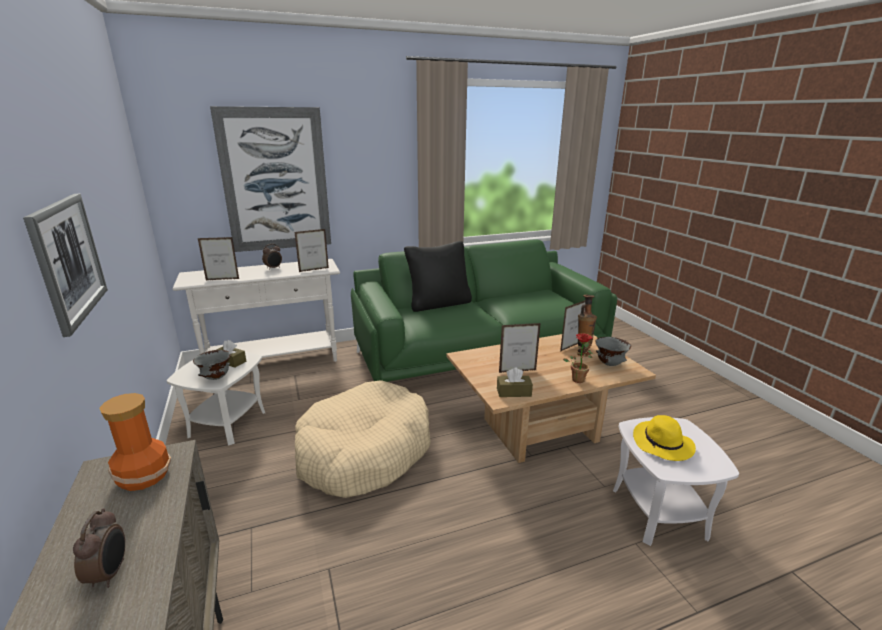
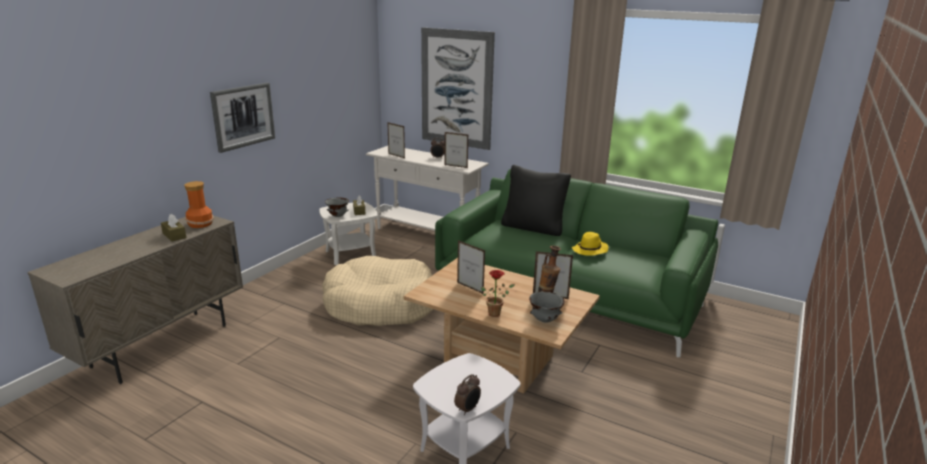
camera: 50 degrees right, 0 degrees up
alarm clock [73,508,125,588] -> alarm clock moved to [454,374,481,416]
brown tissue box [497,367,533,397] -> brown tissue box moved to [161,214,187,242]
yellow hat [633,415,696,461] -> yellow hat moved to [572,232,609,256]

